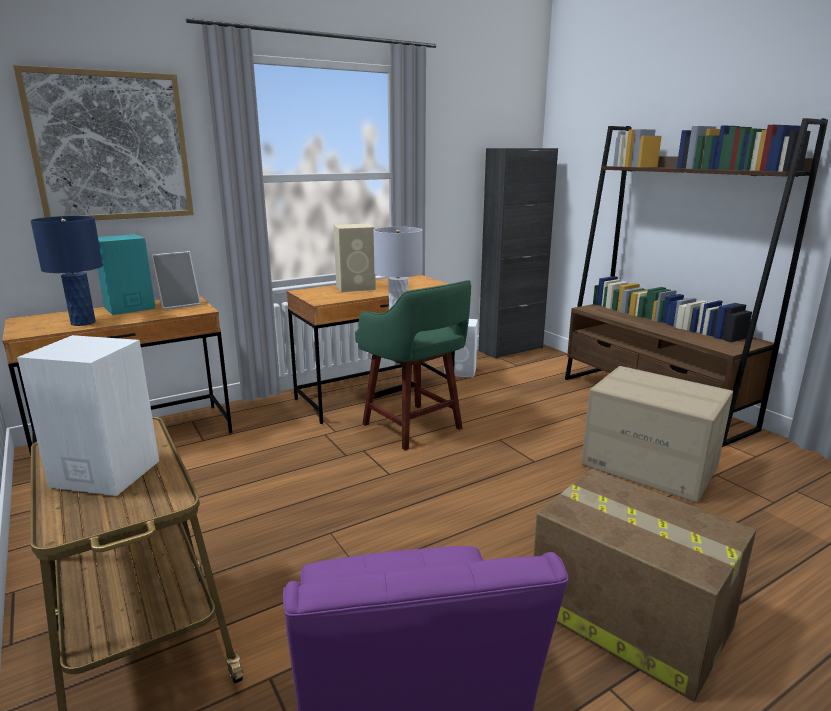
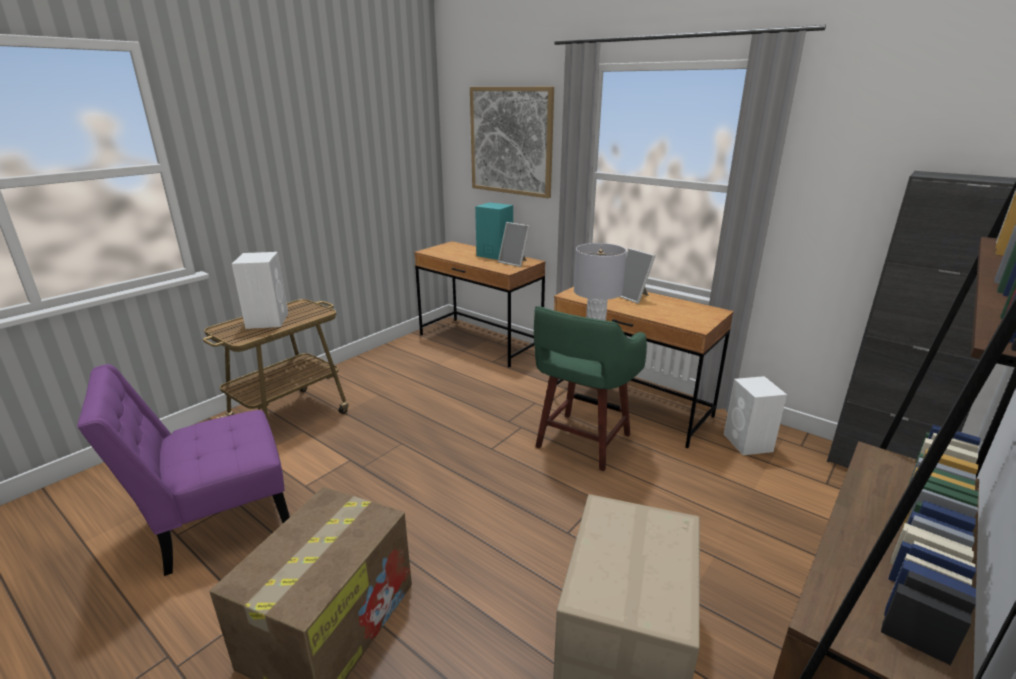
camera: 70 degrees right, 5 degrees up
blue table lamp [30,216,103,326] -> none
beige speaker [334,224,376,292] -> picture frame [620,248,655,304]

